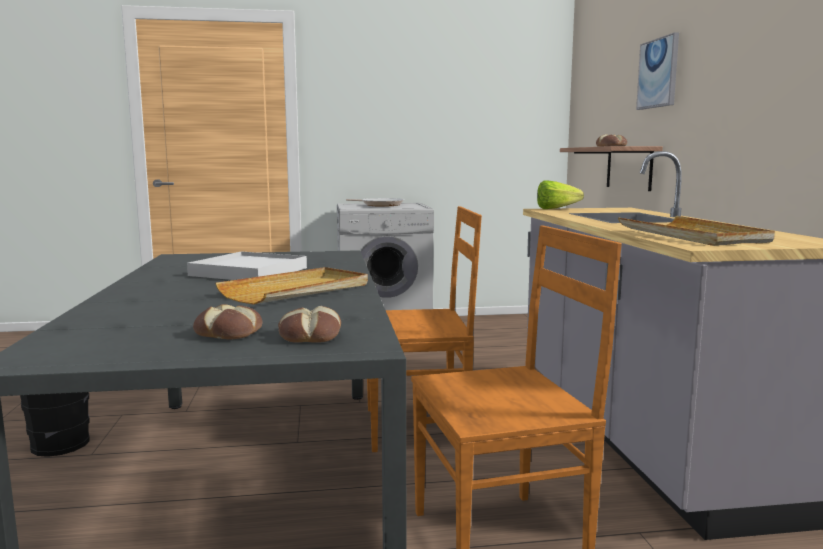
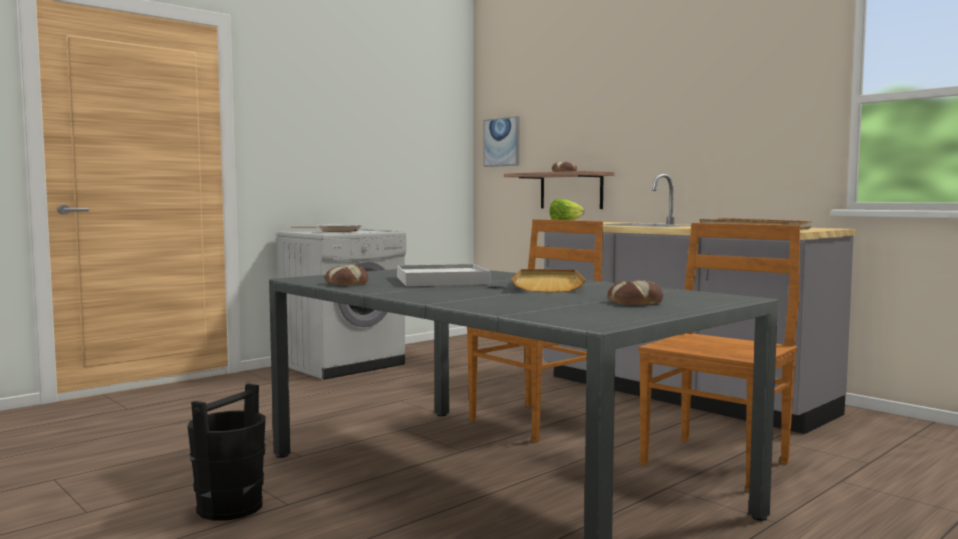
camera: 35 degrees left, 5 degrees down
bread [278,306,341,343] -> bread moved to [325,264,369,285]
picture [636,32,679,110] -> picture moved to [484,116,519,167]

